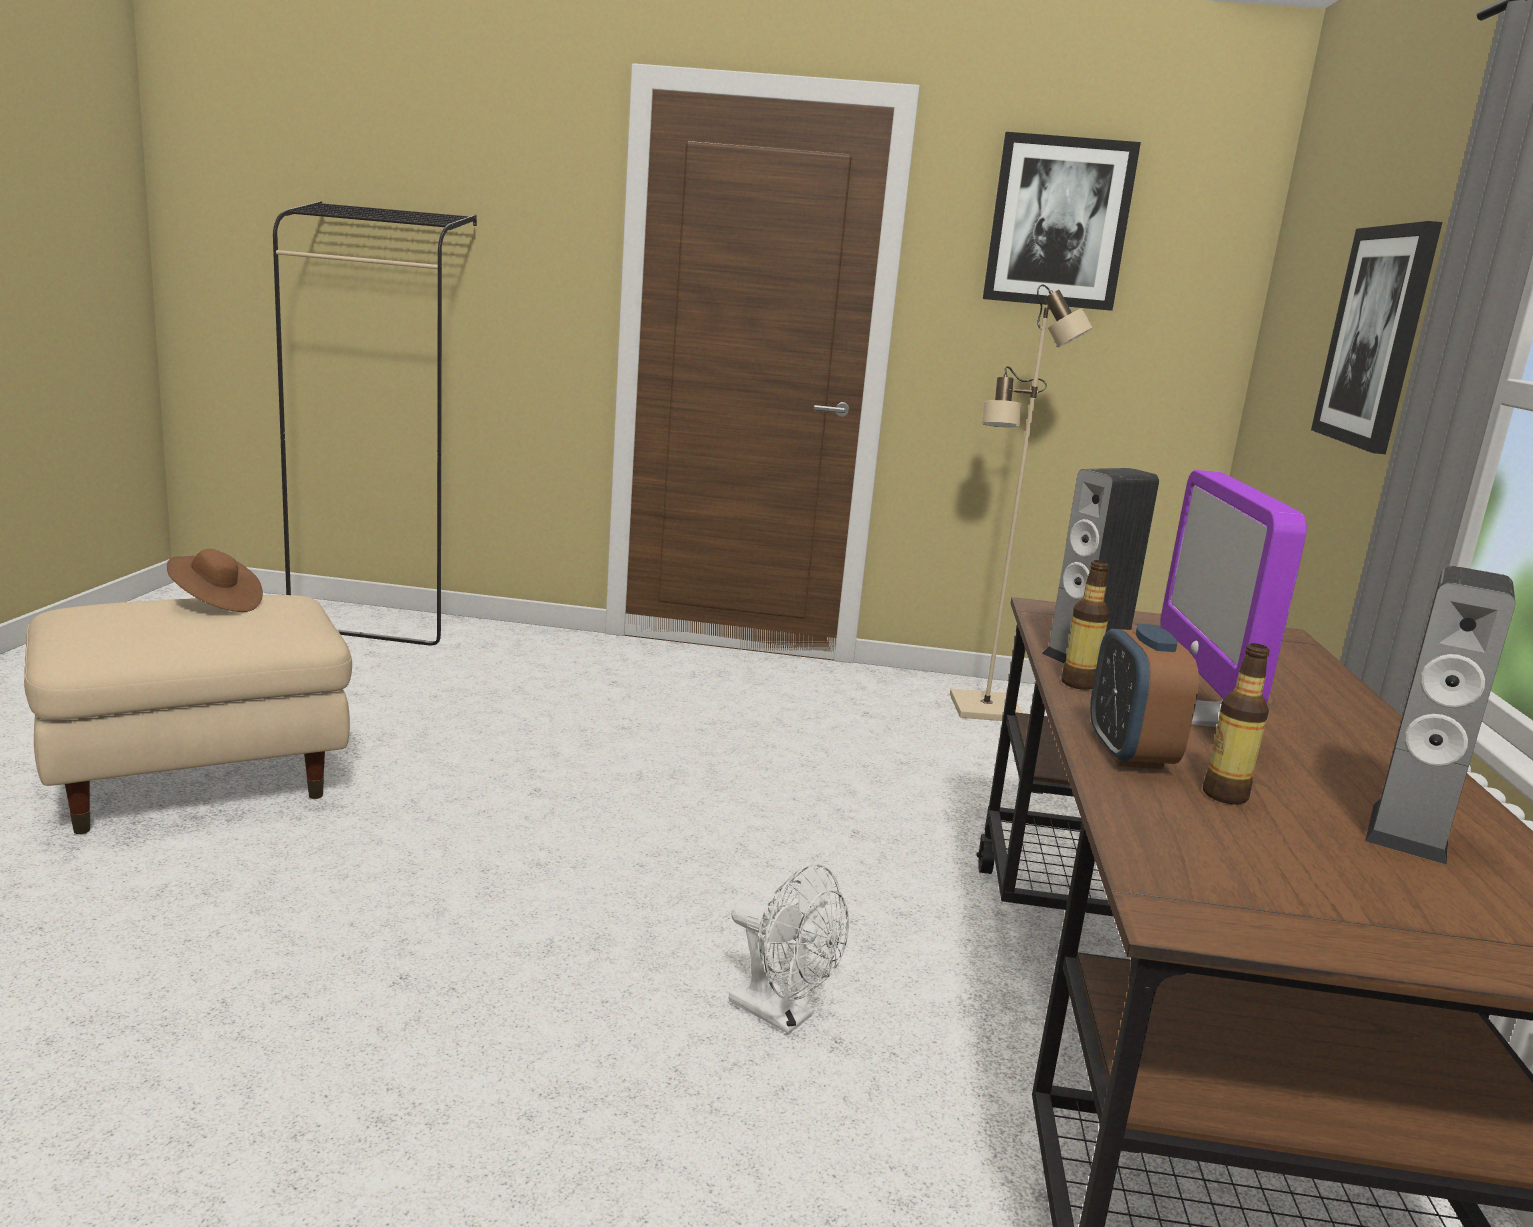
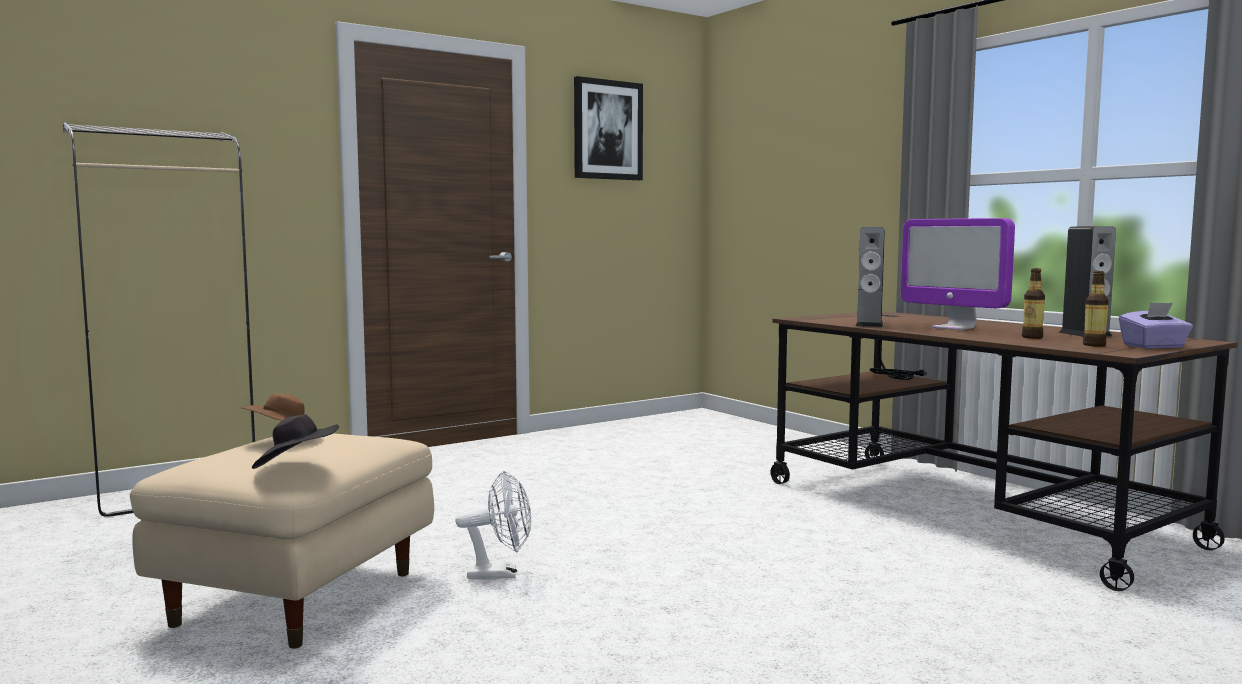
camera: 40 degrees left, 10 degrees down
white fan [729,864,849,1034] -> white fan moved to [455,470,531,579]
beige floor lamp [950,284,1093,721] -> none
bottle [1061,560,1110,690] -> bottle moved to [1083,271,1109,347]
alarm clock [1090,624,1199,769] -> none
picture [1311,221,1442,454] -> none
none -> black hat [252,414,339,469]
none -> purple tissue box [1119,303,1193,349]

